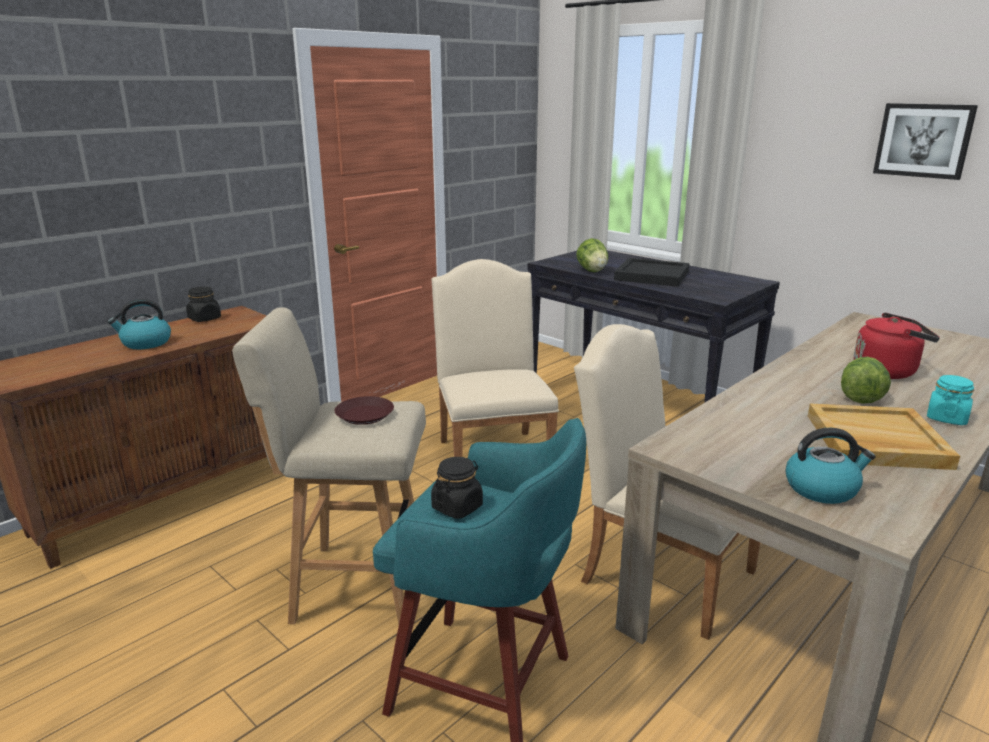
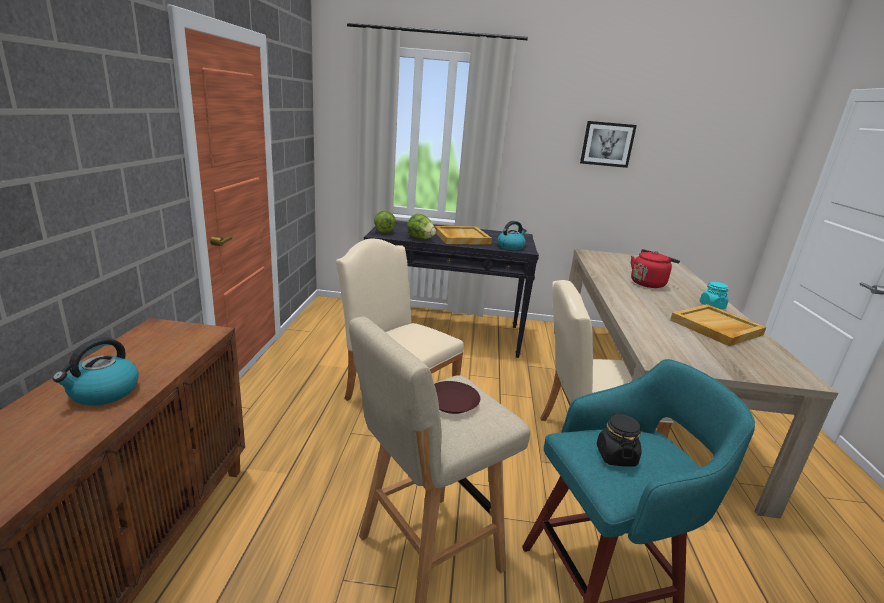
camera: 40 degrees left, 0 degrees up
black jar [186,287,221,322] -> none
black tray [614,258,690,287] -> beige tray [435,226,492,244]
kettle [785,428,876,504] -> kettle moved to [497,221,527,250]
lettuce [841,357,891,404] -> lettuce moved to [374,211,396,233]

